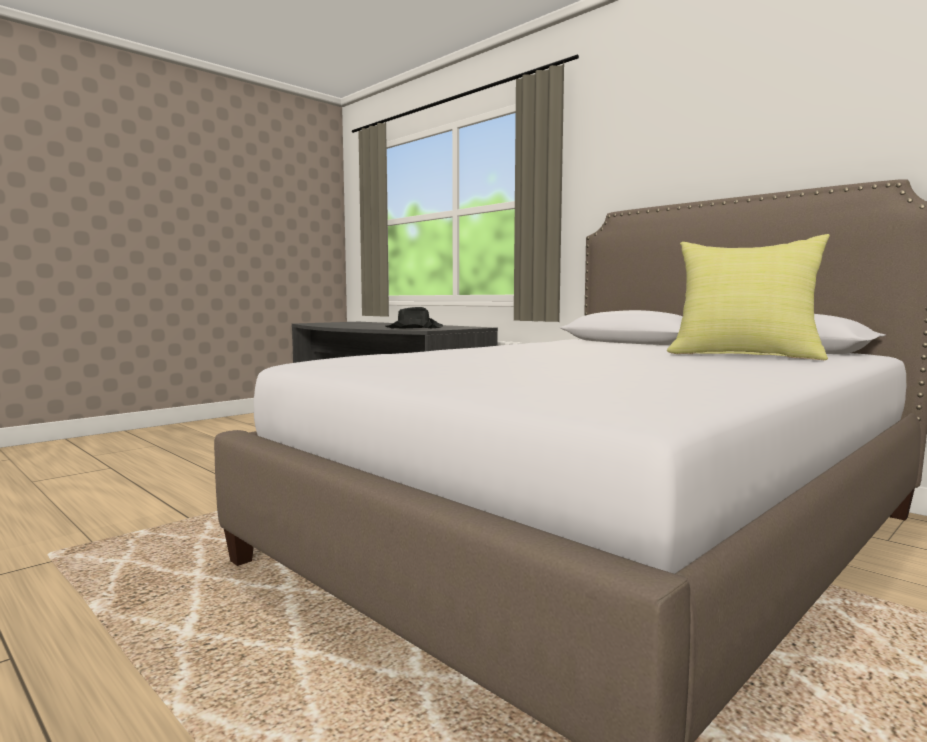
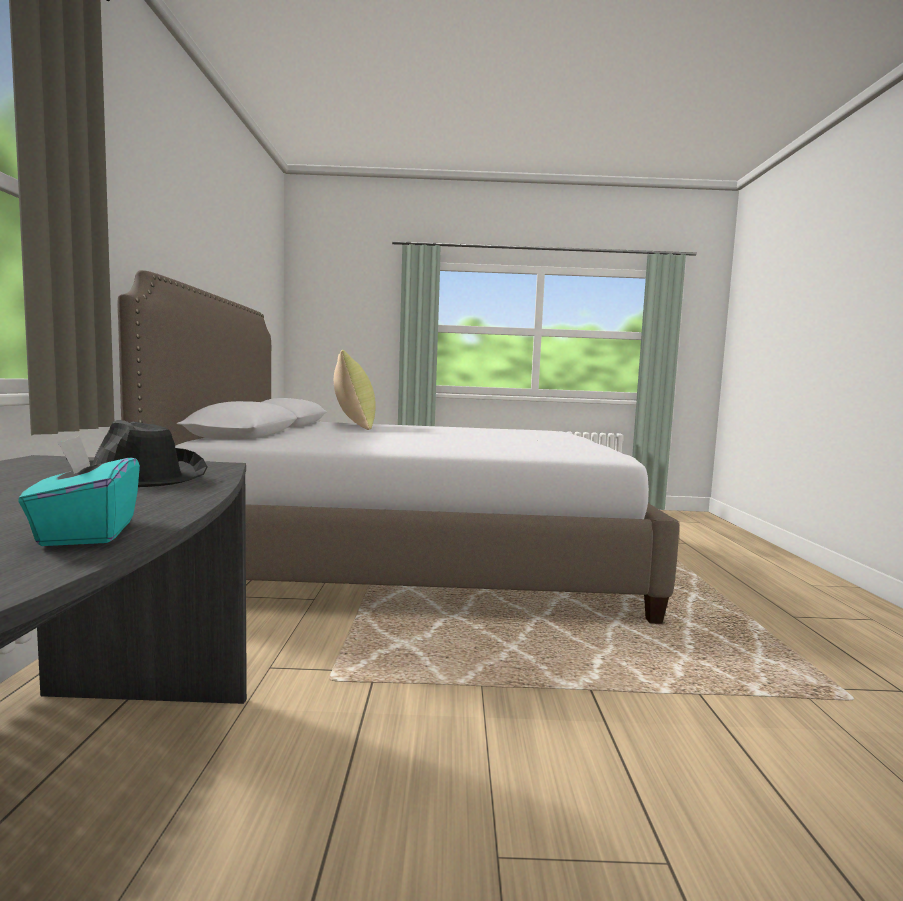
camera: 135 degrees left, 0 degrees up
none -> turquoise tissue box [18,436,140,546]

